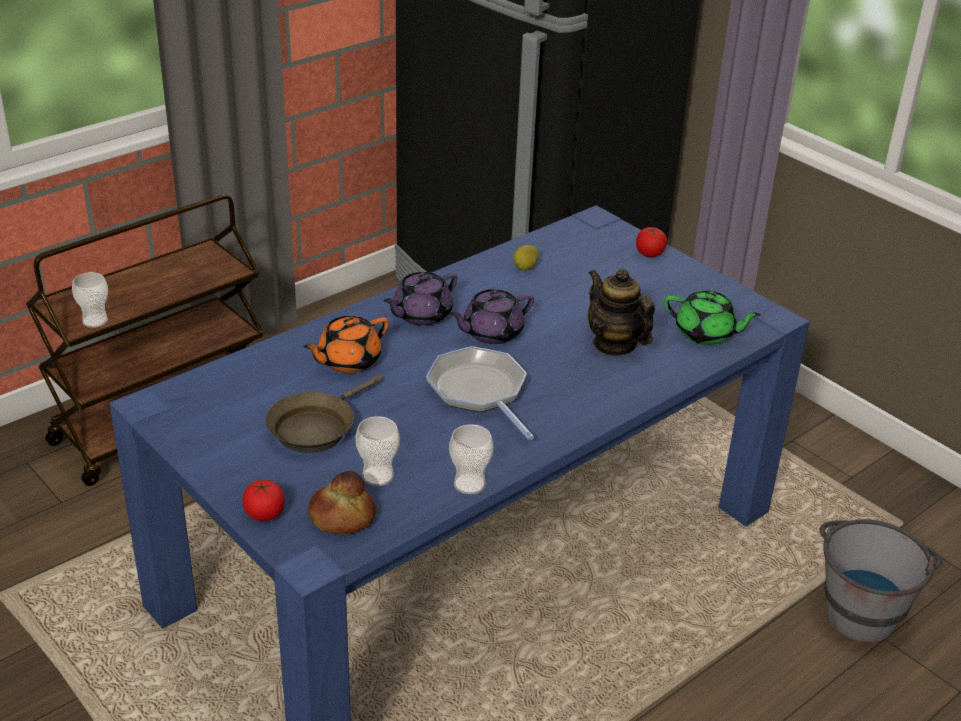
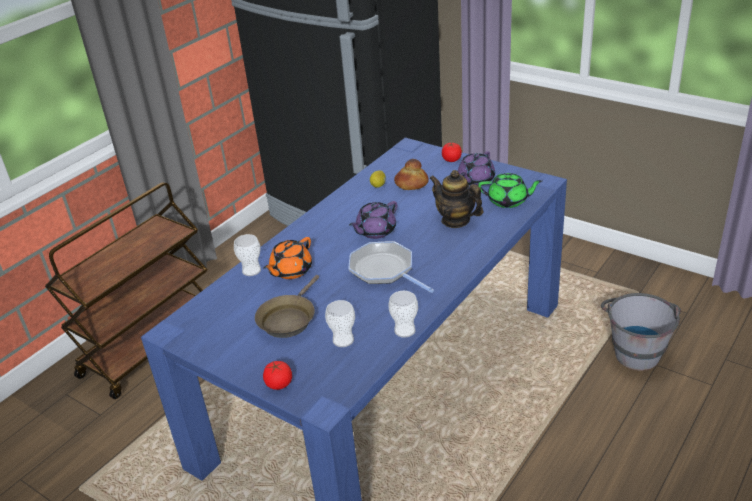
camera: 10 degrees left, 0 degrees up
cup [72,272,108,328] -> cup moved to [234,234,261,276]
bread [308,471,377,534] -> bread moved to [394,159,429,190]
purple teapot [383,272,458,326] -> purple teapot moved to [458,151,495,186]

